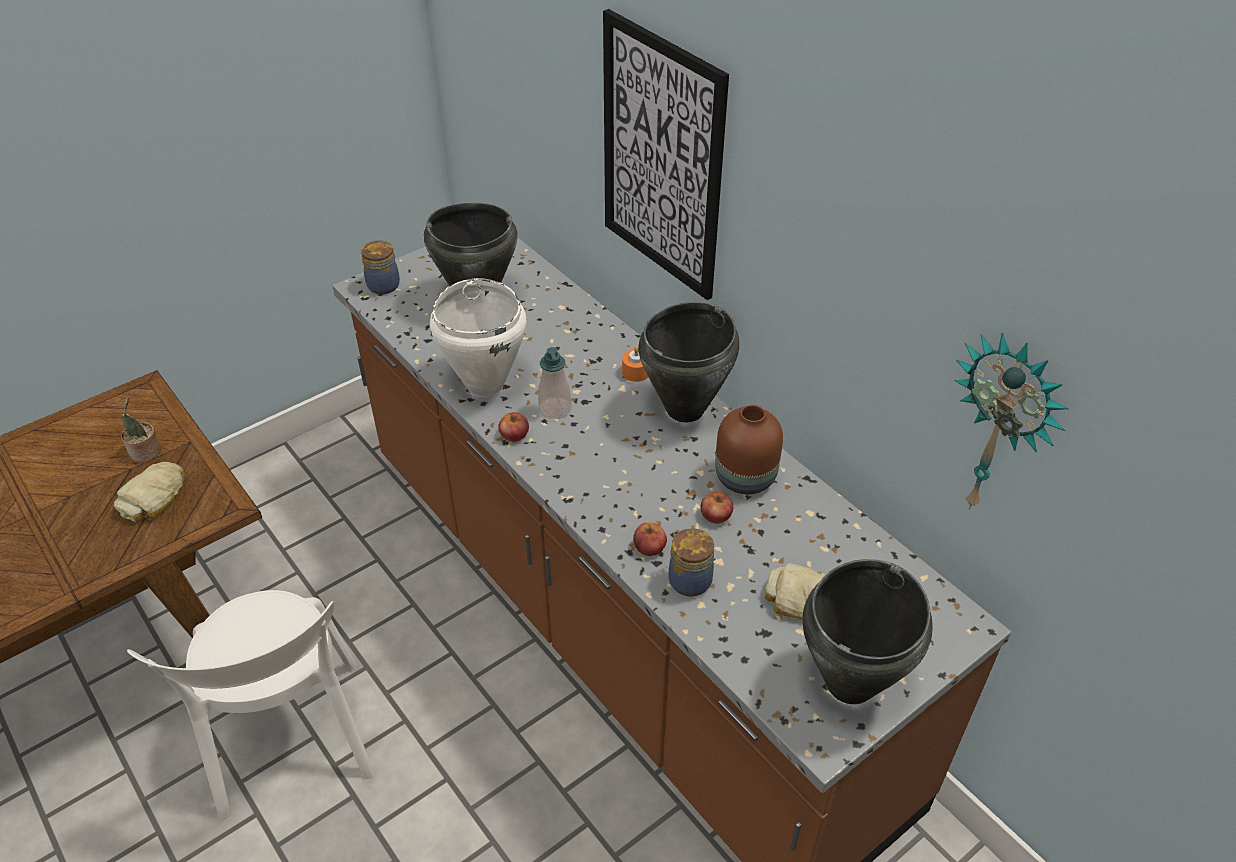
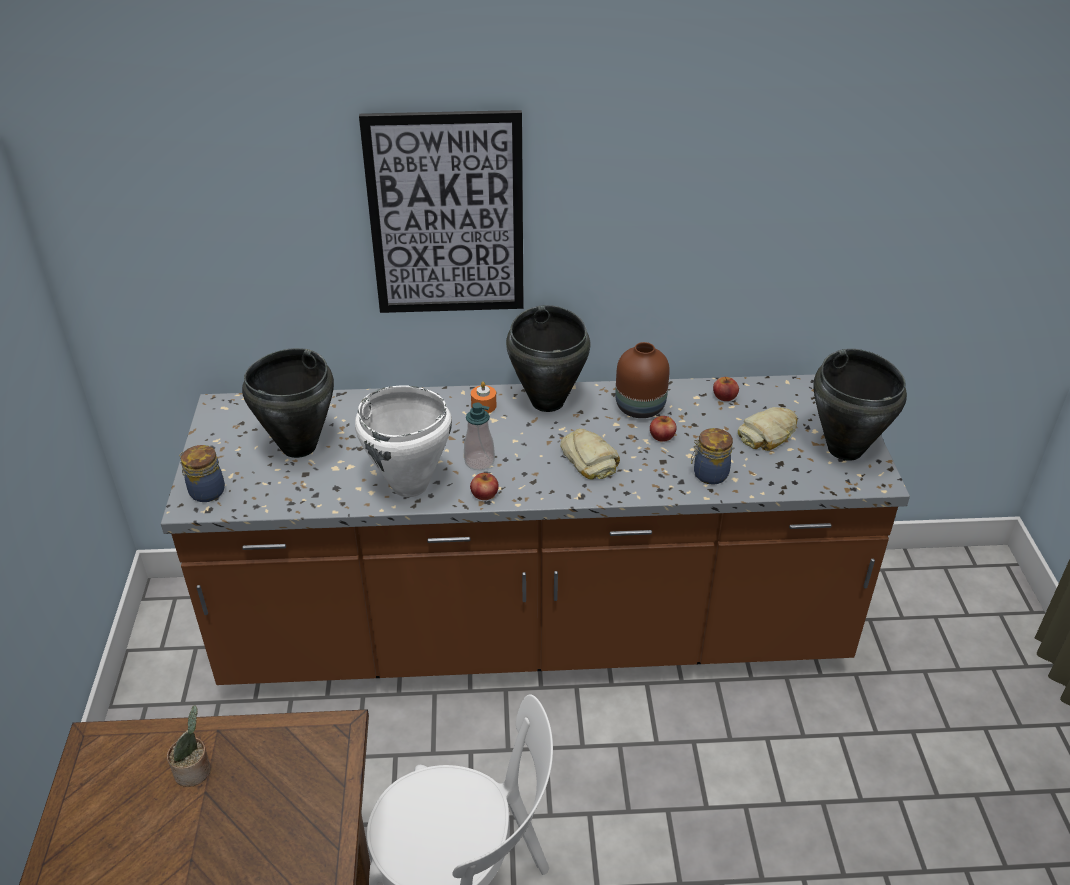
camera: 55 degrees left, 5 degrees down
bread [114,462,184,522] -> bread moved to [560,429,620,479]
apple [633,522,667,556] -> apple moved to [713,377,739,401]
wall clock [955,332,1069,510] -> none

